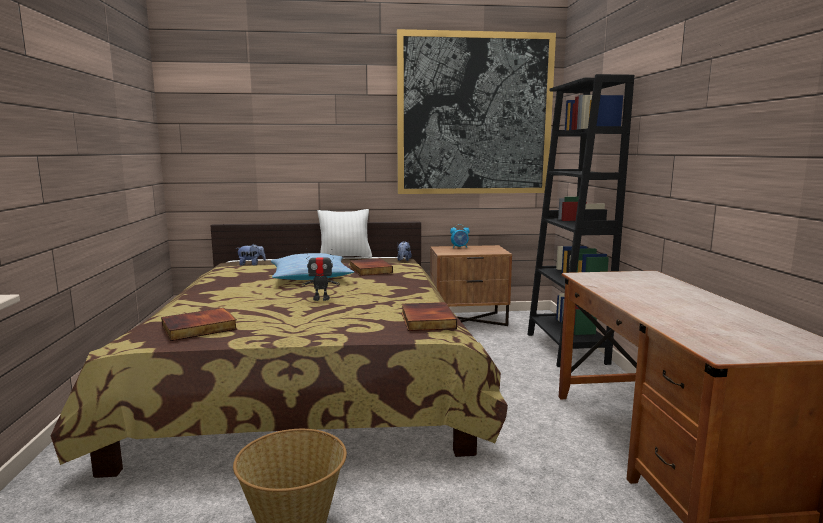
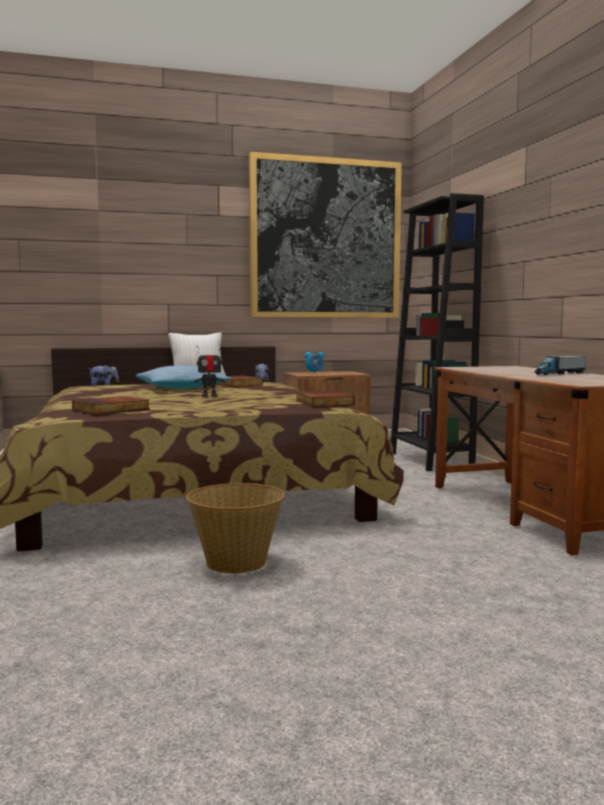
camera: 10 degrees left, 5 degrees down
none -> toy truck [534,356,586,375]

